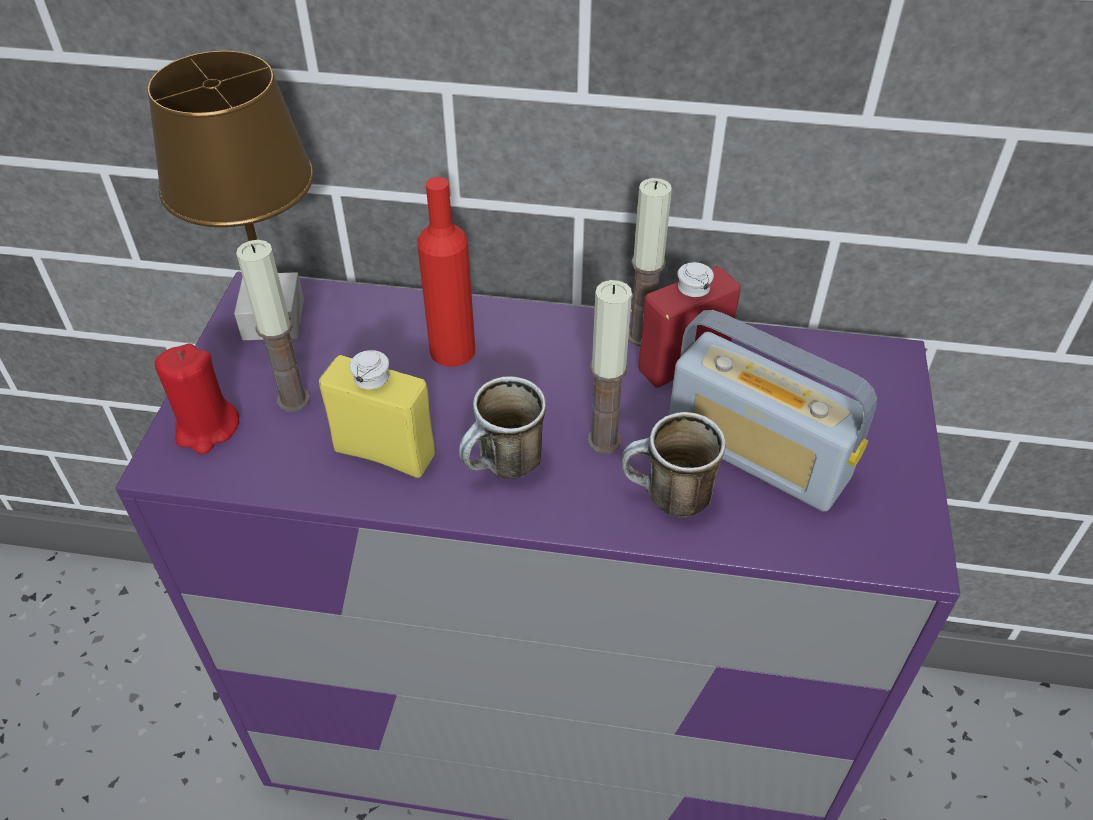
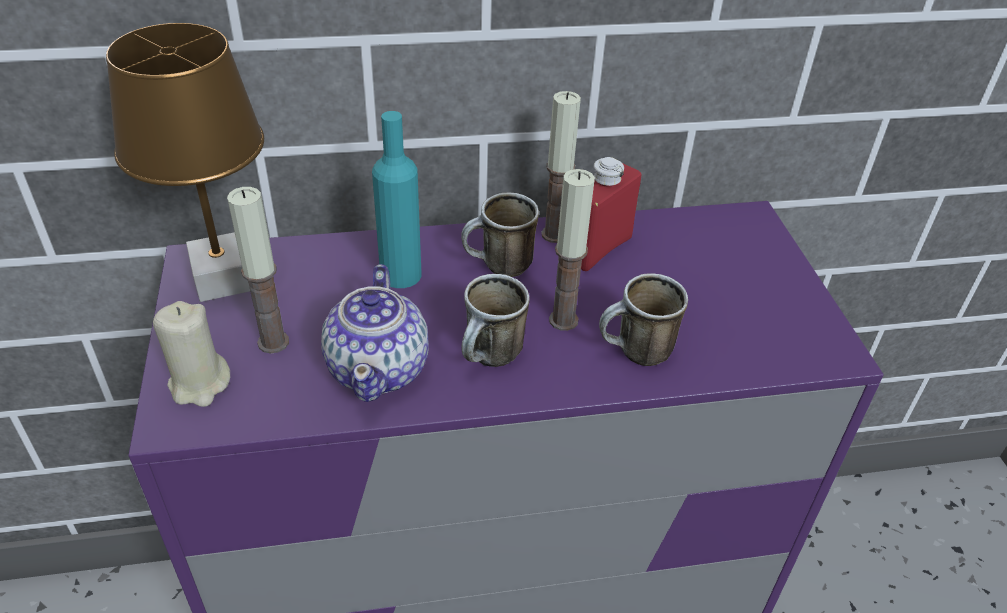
camera: 20 degrees left, 5 degrees down
red candle [155,344,239,454] -> beige candle [153,301,230,407]
yellow bottle [319,350,435,478] -> teapot [321,264,429,402]
red bottle [417,177,475,367] -> turquoise bottle [372,111,421,288]
radio [669,310,877,512] -> none
none -> mug [461,193,539,277]

